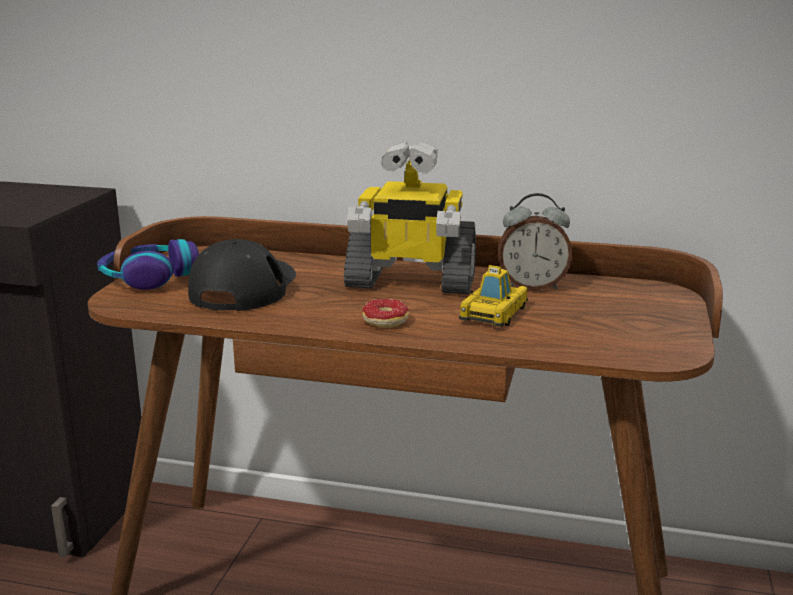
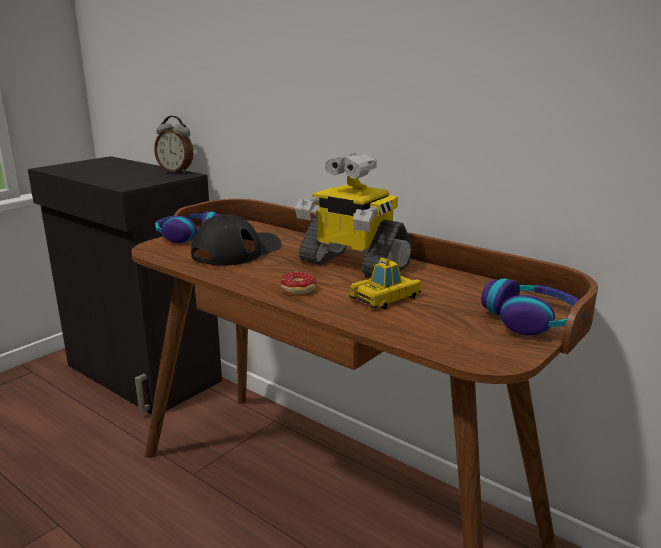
camera: 25 degrees right, 0 degrees up
alarm clock [498,193,573,290] -> alarm clock moved to [154,116,193,173]
none -> headphones [481,279,585,336]

